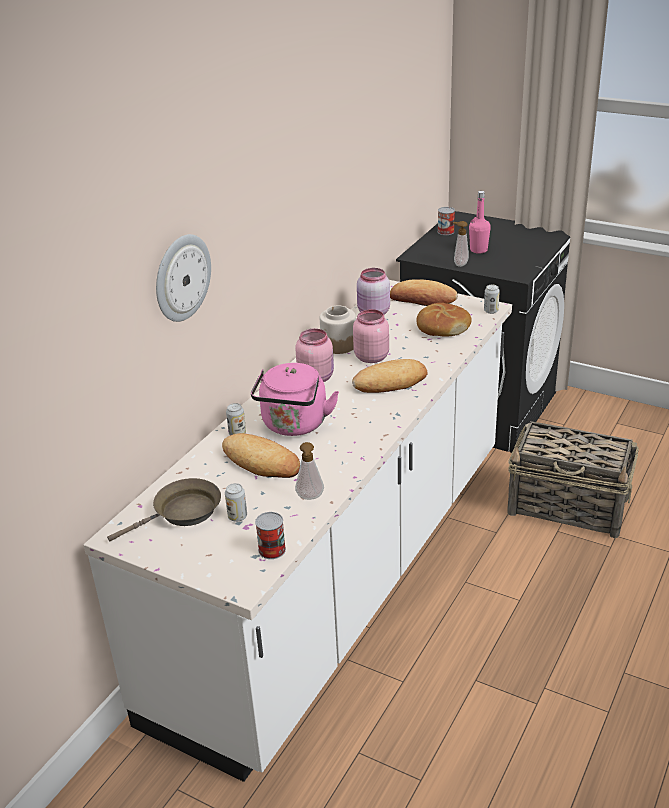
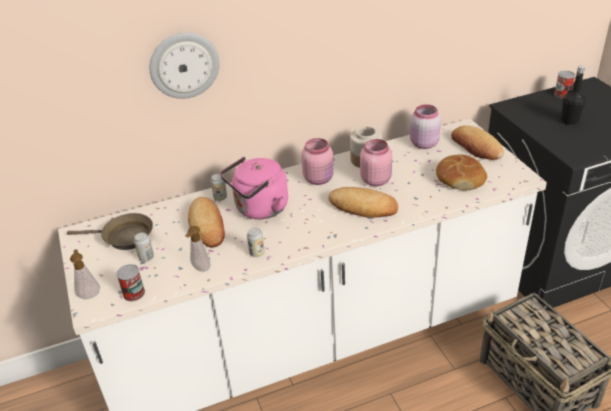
camera: 40 degrees right, 5 degrees up
soap dispenser [453,221,469,267] -> soap dispenser moved to [70,249,100,299]
pink bottle [469,191,491,253] -> black bottle [561,66,586,125]
can [484,285,500,314] -> can moved to [247,228,265,257]

